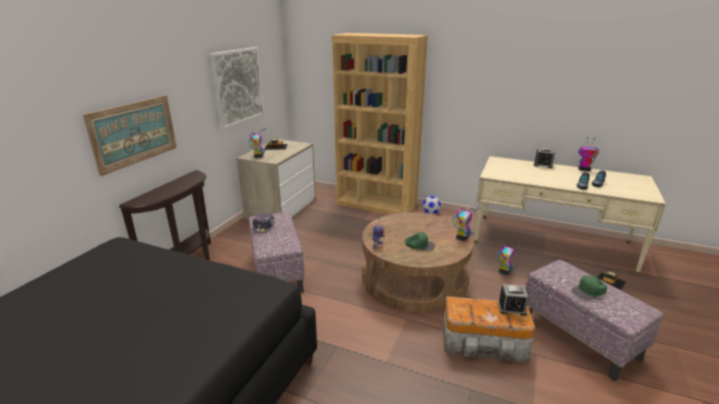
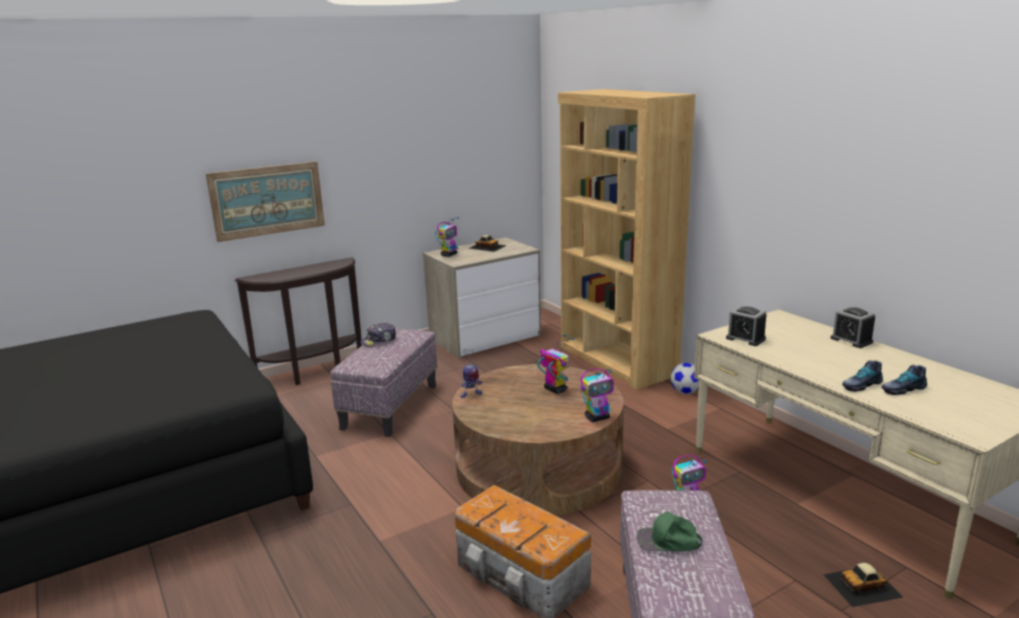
camera: 35 degrees right, 5 degrees down
picture [209,47,264,130] -> none
green cap [405,232,435,251] -> none
alarm clock [498,284,529,316] -> alarm clock moved to [726,306,767,346]
toy robot [578,137,599,171] -> toy robot moved to [537,334,574,394]

